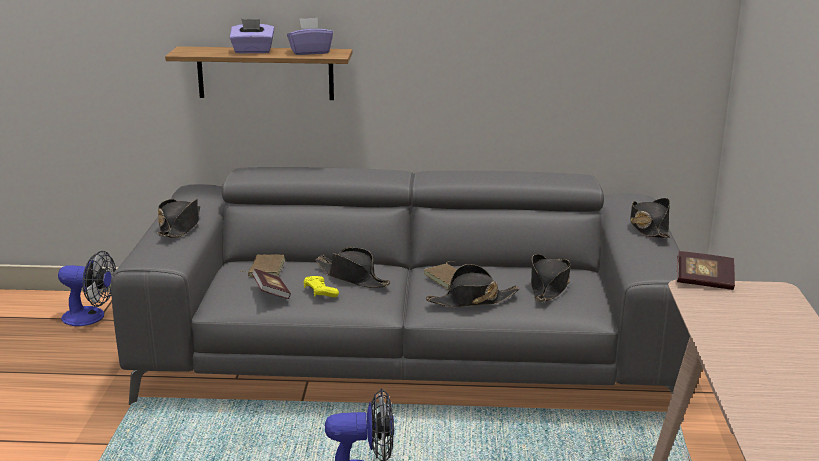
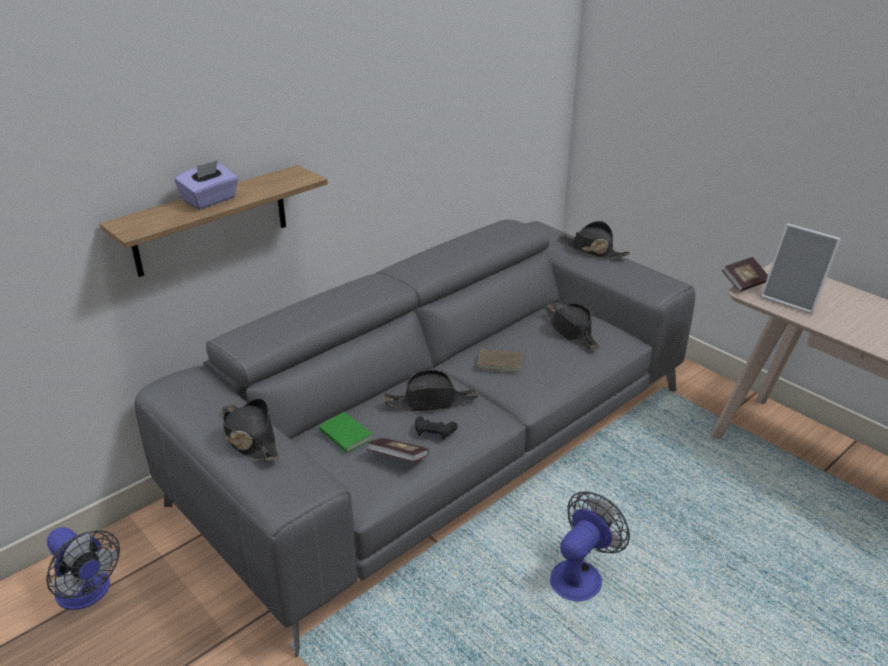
camera: 45 degrees left, 10 degrees up
fan [58,251,116,326] -> fan turned 75 degrees clockwise [46,527,120,610]
brown book [241,255,285,277] -> green book [318,412,373,454]
purple tissue box [287,18,333,55] -> none
yellow game controller [304,276,339,297] -> black game controller [415,417,458,440]
black hat [426,264,520,307] -> none
none -> picture frame [761,223,841,314]

